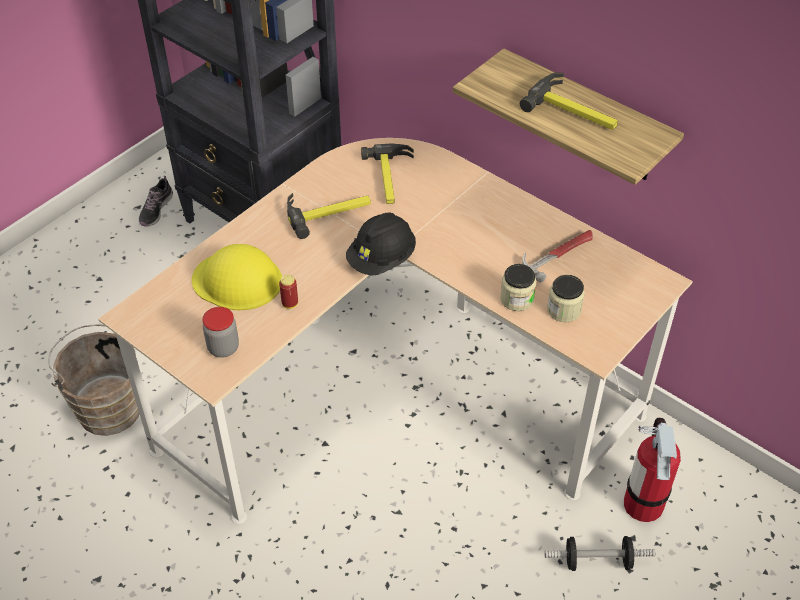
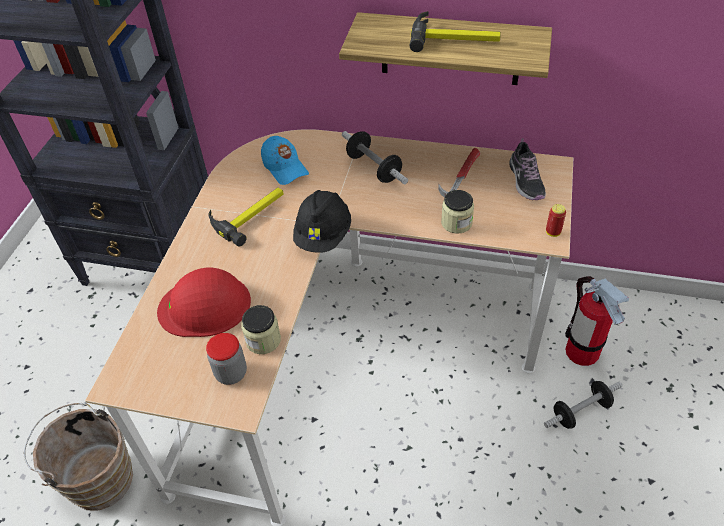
camera: 25 degrees left, 0 degrees up
shoe [139,176,173,226] -> shoe moved to [509,138,546,200]
yellow hard hat [192,244,282,310] -> red hard hat [157,268,251,337]
can [279,275,298,309] -> can moved to [546,204,566,237]
hammer [361,144,414,204] -> blue cap [261,136,309,185]
jar [547,275,585,322] -> jar moved to [241,305,281,354]
none -> dumbbell [342,131,408,184]

